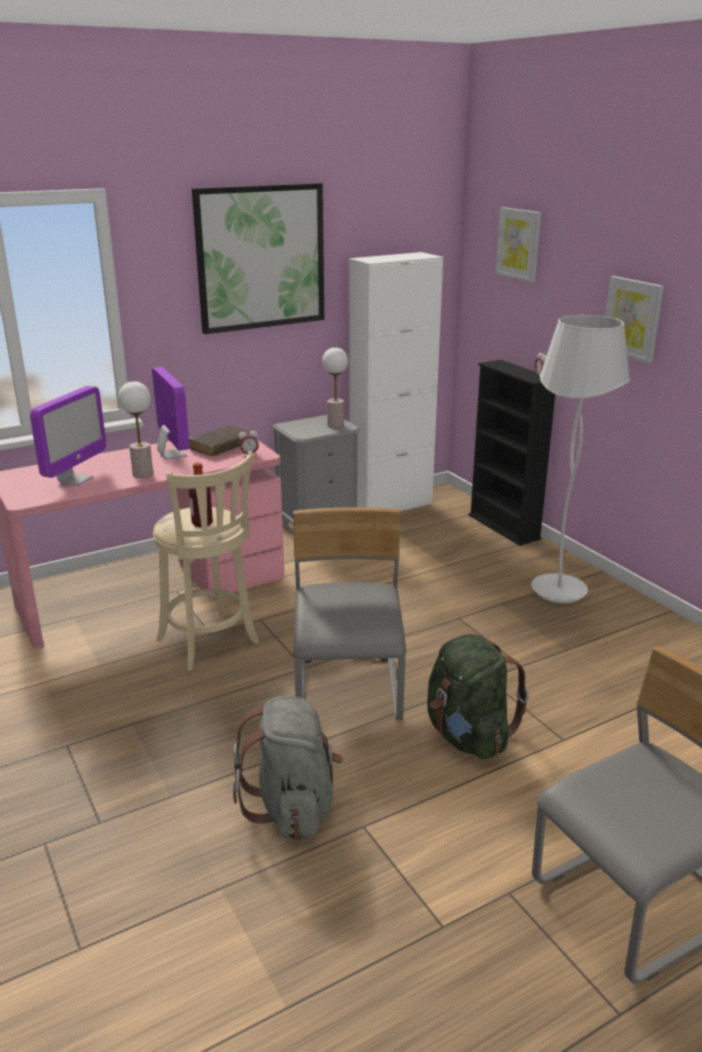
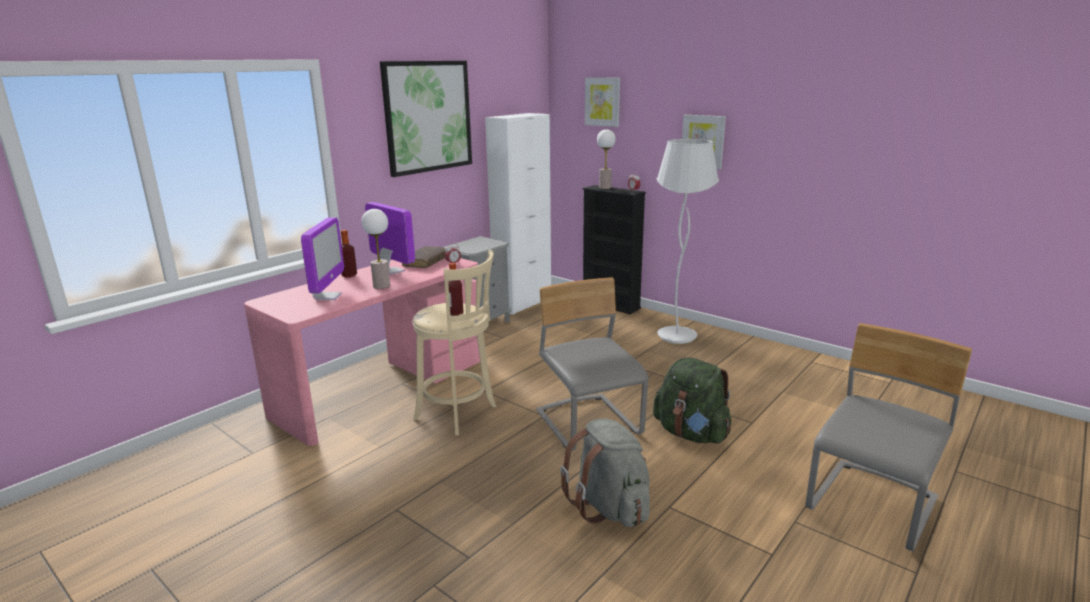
camera: 20 degrees left, 5 degrees down
table lamp [322,347,348,428] -> table lamp moved to [597,129,616,189]
none -> bottle [341,230,357,278]

